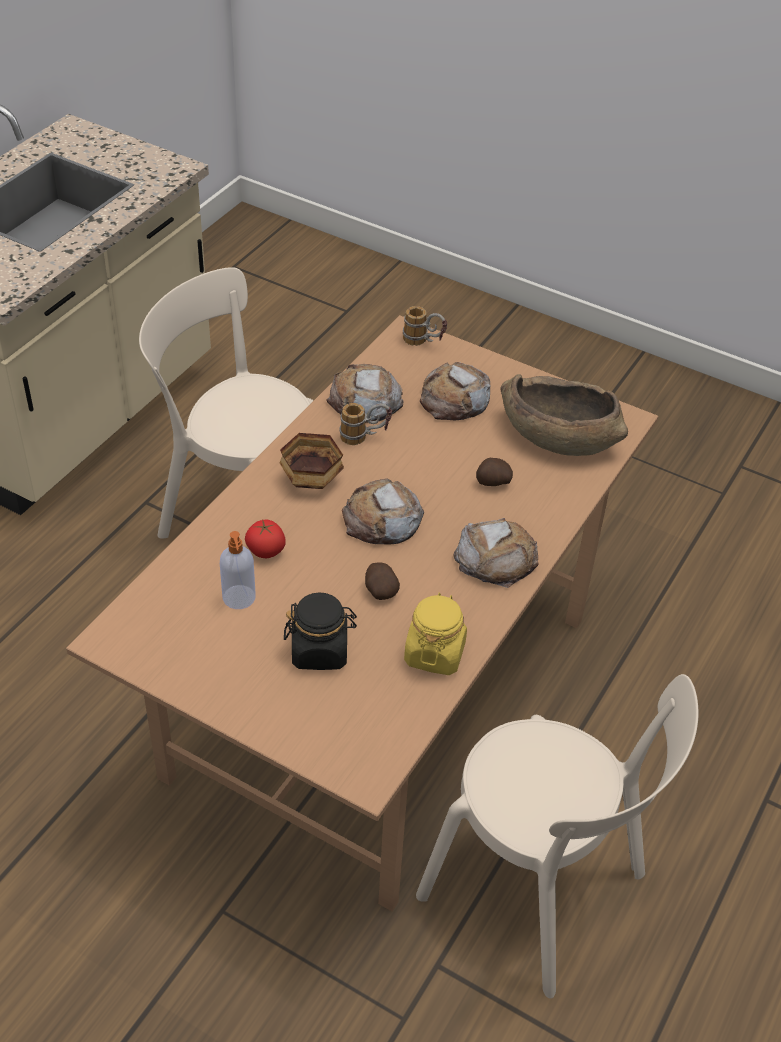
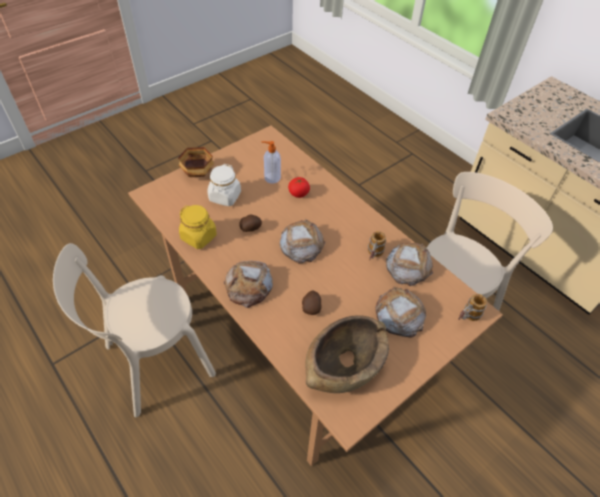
camera: 110 degrees right, 5 degrees up
bowl [280,433,344,489] -> bowl moved to [178,147,214,177]
black jar [284,593,357,670] -> white jar [207,164,241,206]

